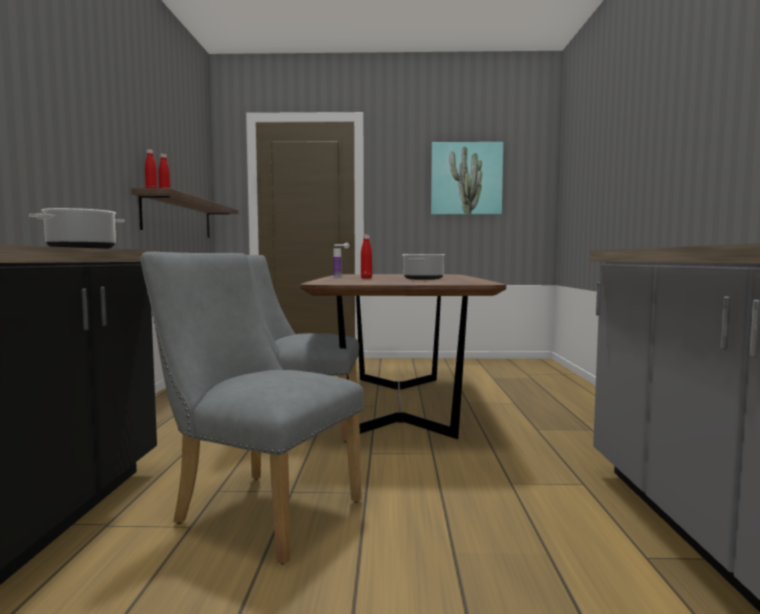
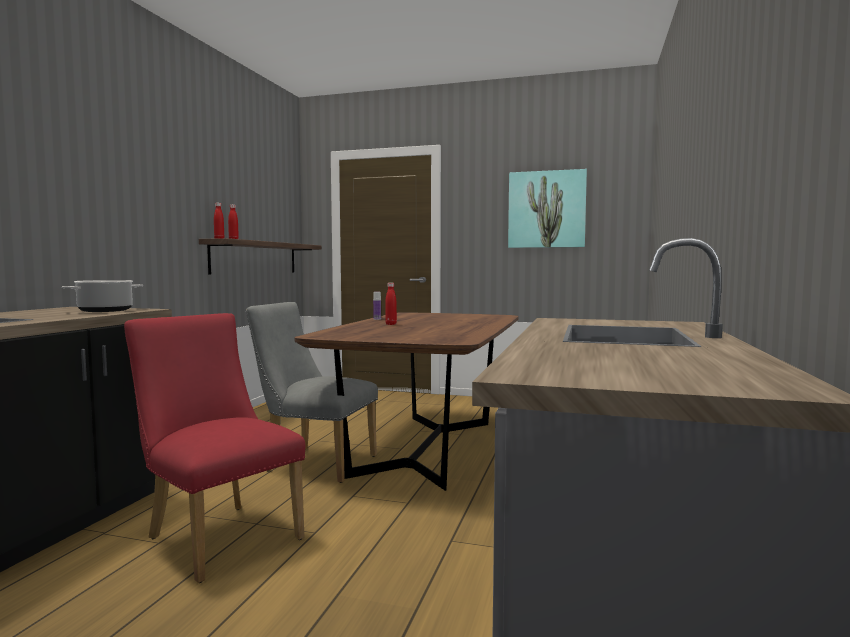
camera: 15 degrees right, 0 degrees up
grey chair [140,252,364,565] -> red chair [124,313,305,583]
cooking pot [403,254,444,280] -> none

